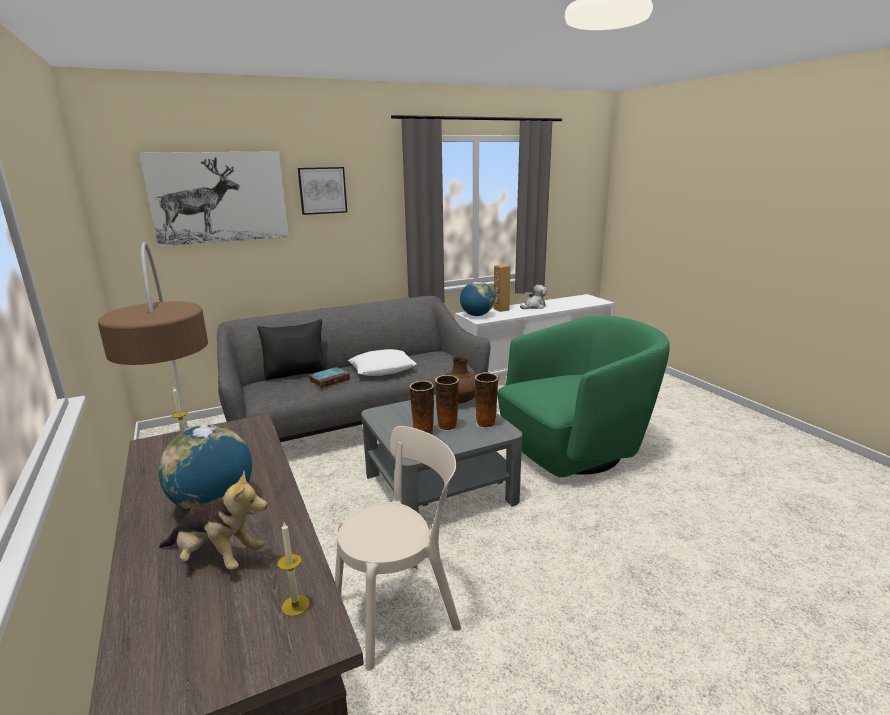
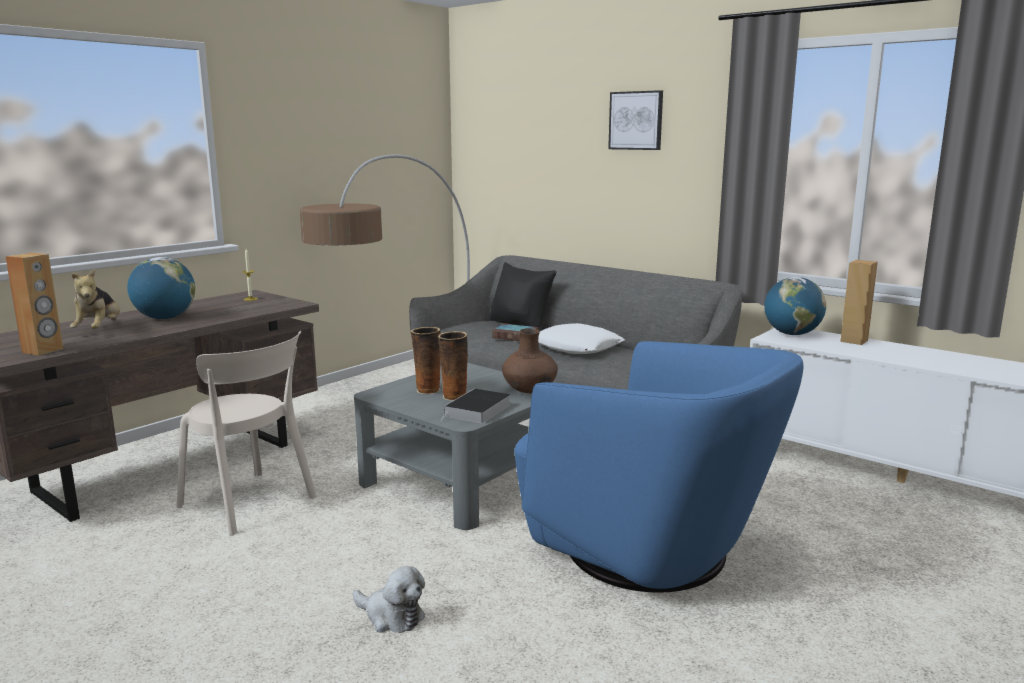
camera: 65 degrees right, 5 degrees down
picture [139,151,289,247] -> none
candle [277,522,310,617] -> brown speaker [5,253,63,356]
vase [475,372,499,428] -> book [440,389,510,424]
green armchair [498,316,670,477] -> blue armchair [514,341,803,592]
plush toy [520,285,547,309] -> plush toy moved to [353,566,425,633]

